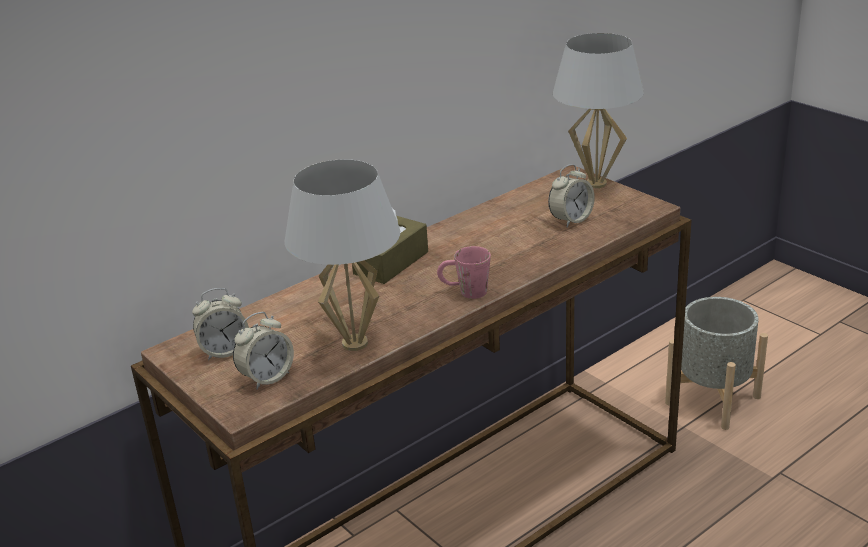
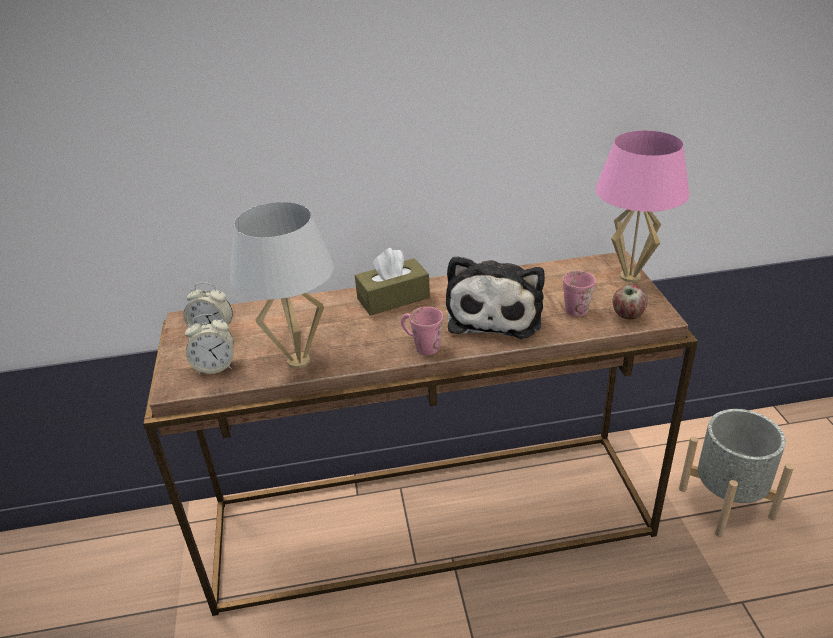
camera: 30 degrees right, 5 degrees up
alarm clock [548,164,595,227] -> pink mug [563,271,596,317]
white table lamp [553,33,644,188] -> pink table lamp [596,130,690,282]
none -> plush toy [446,256,545,339]
none -> apple [612,285,648,320]

